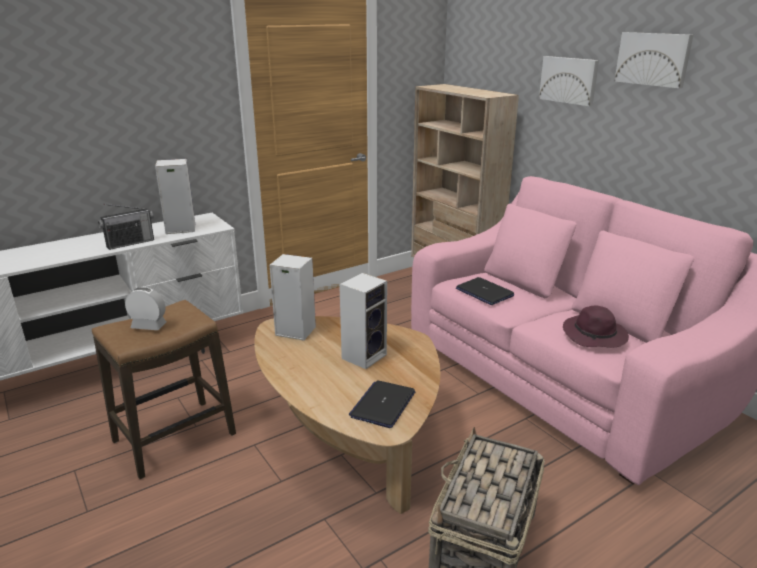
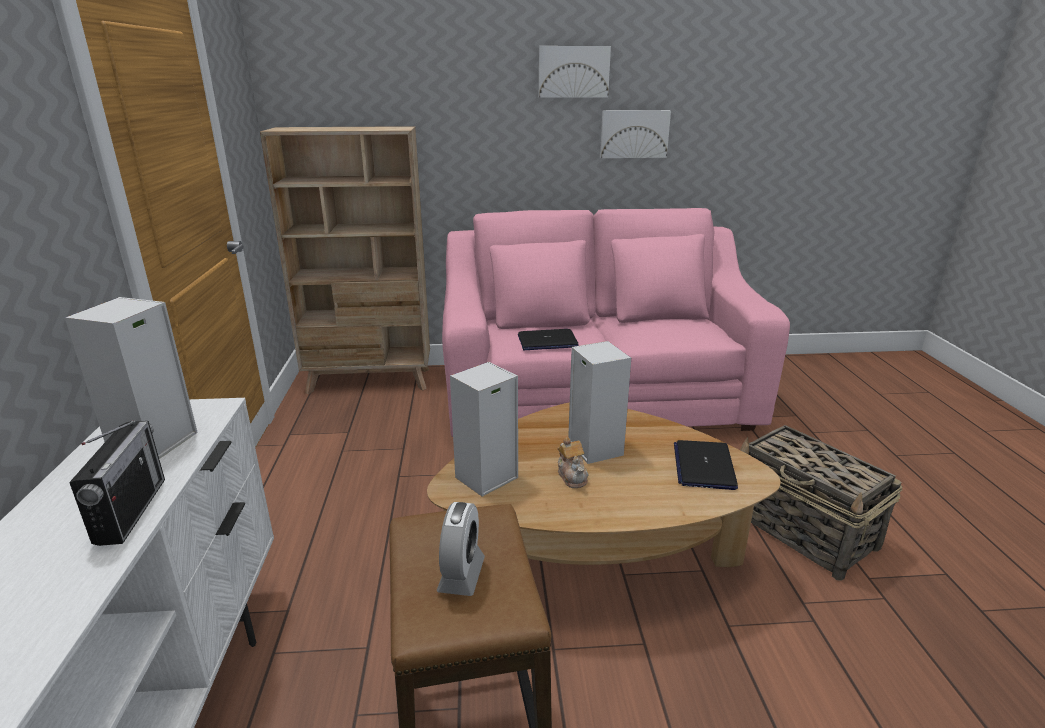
camera: 60 degrees left, 0 degrees up
alarm clock [125,287,166,330] -> alarm clock turned 150 degrees clockwise [436,502,485,596]
laptop [349,380,415,428] -> laptop turned 45 degrees clockwise [674,440,738,490]
picture [539,56,599,106] -> picture moved to [600,110,671,158]
purple hat [563,306,629,348] -> none
none -> teapot [558,437,589,488]

